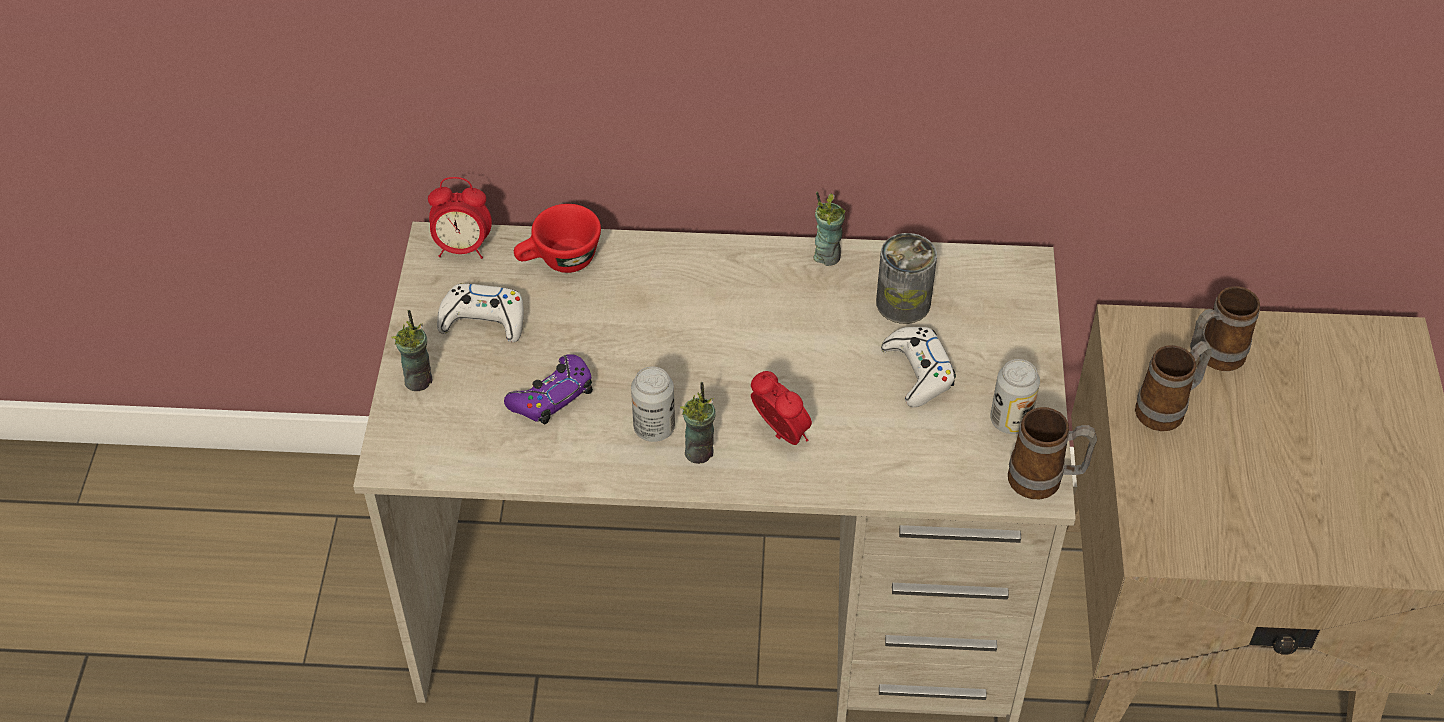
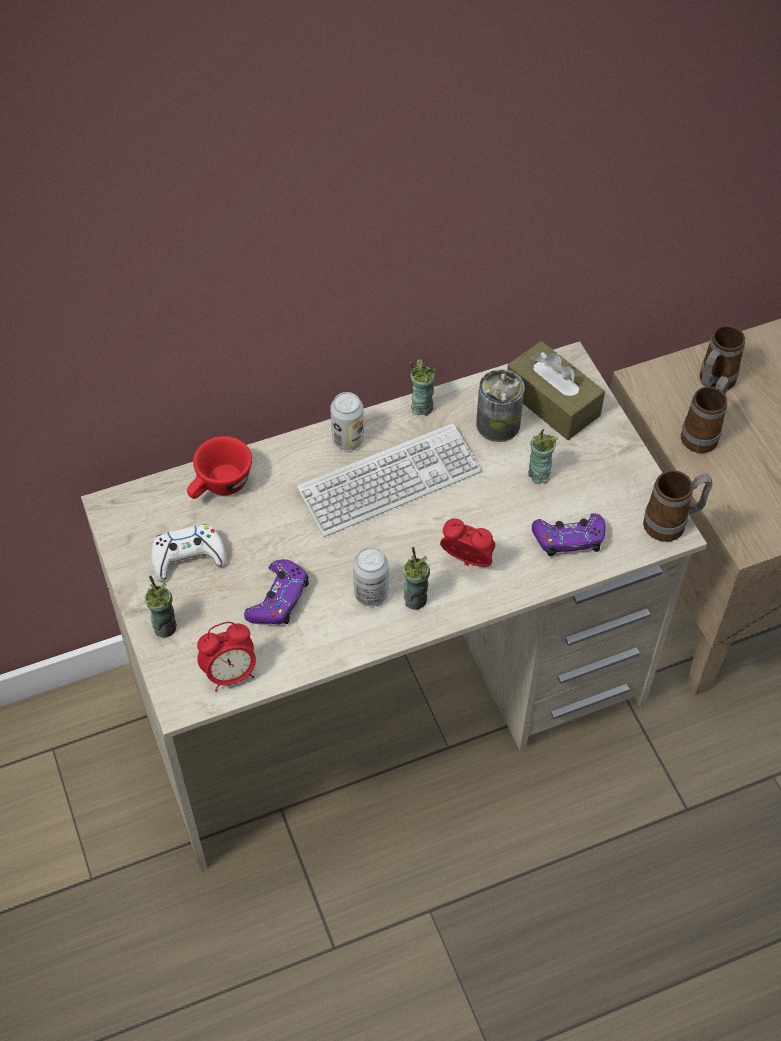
camera: 25 degrees left, 5 degrees up
alarm clock [428,177,492,259] -> alarm clock moved to [197,622,256,691]
white game controller [881,327,956,407] -> cup [528,429,559,484]
can [990,359,1040,434] -> can moved to [330,392,364,450]
none -> keyboard [297,423,482,537]
none -> brown tissue box [507,341,605,440]
none -> purple game controller [532,513,605,556]

